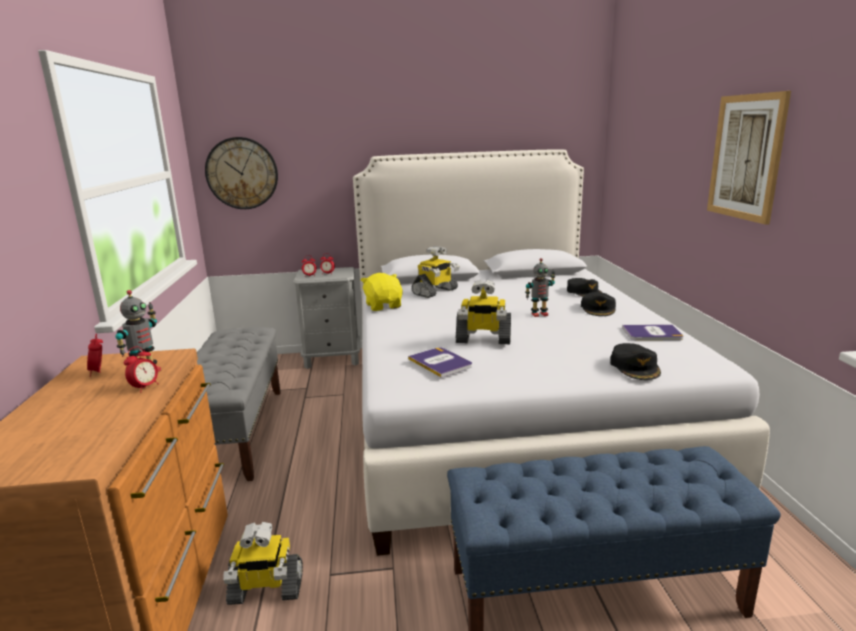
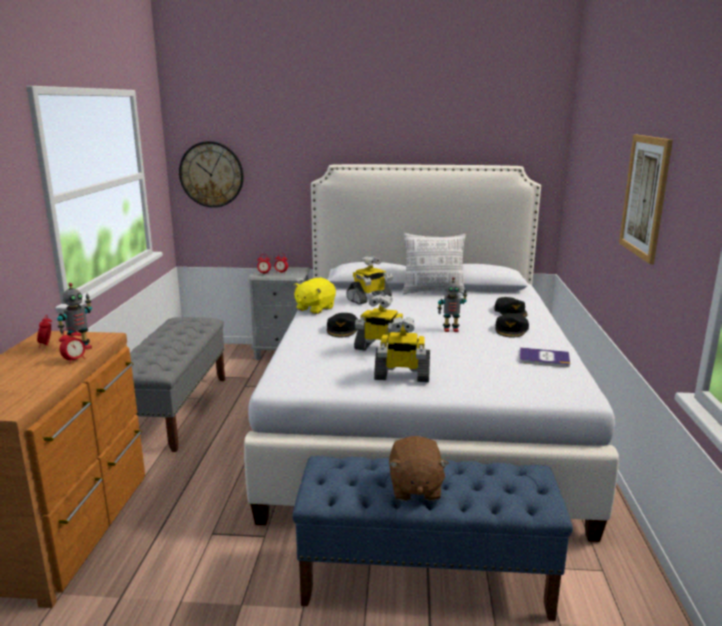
camera: 10 degrees right, 0 degrees up
toy robot [223,522,303,605] -> toy robot moved to [374,317,430,382]
yellow plush toy [360,273,403,311] -> yellow plush toy turned 135 degrees counterclockwise [293,278,336,314]
book [408,347,472,378] -> none
black cap [610,343,661,380] -> black cap moved to [327,313,358,337]
none -> brown plush toy [389,436,449,501]
none -> pillow [403,233,466,294]

